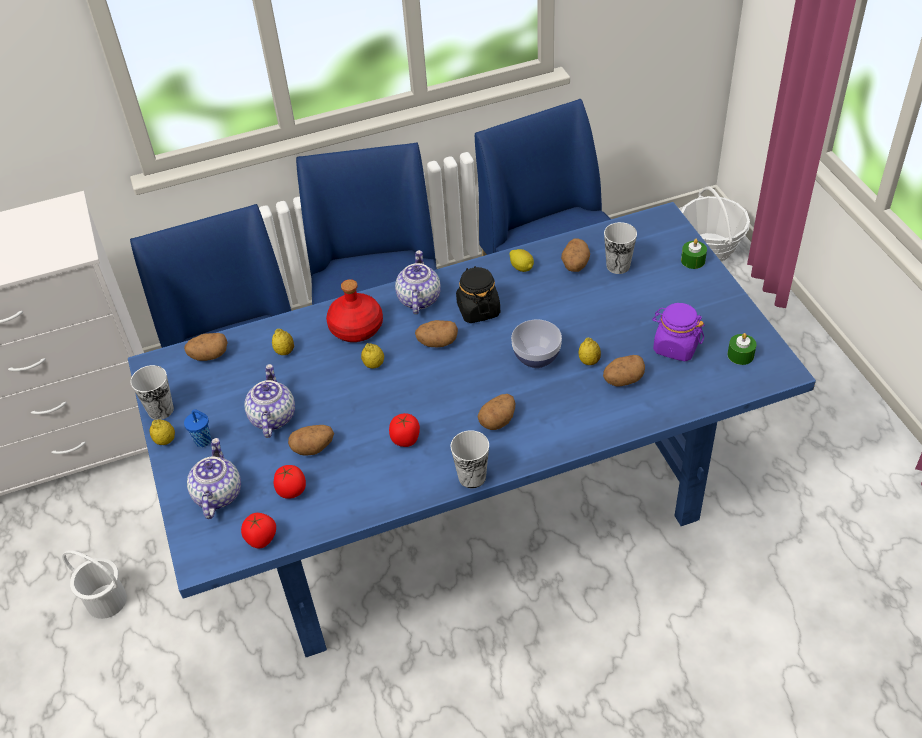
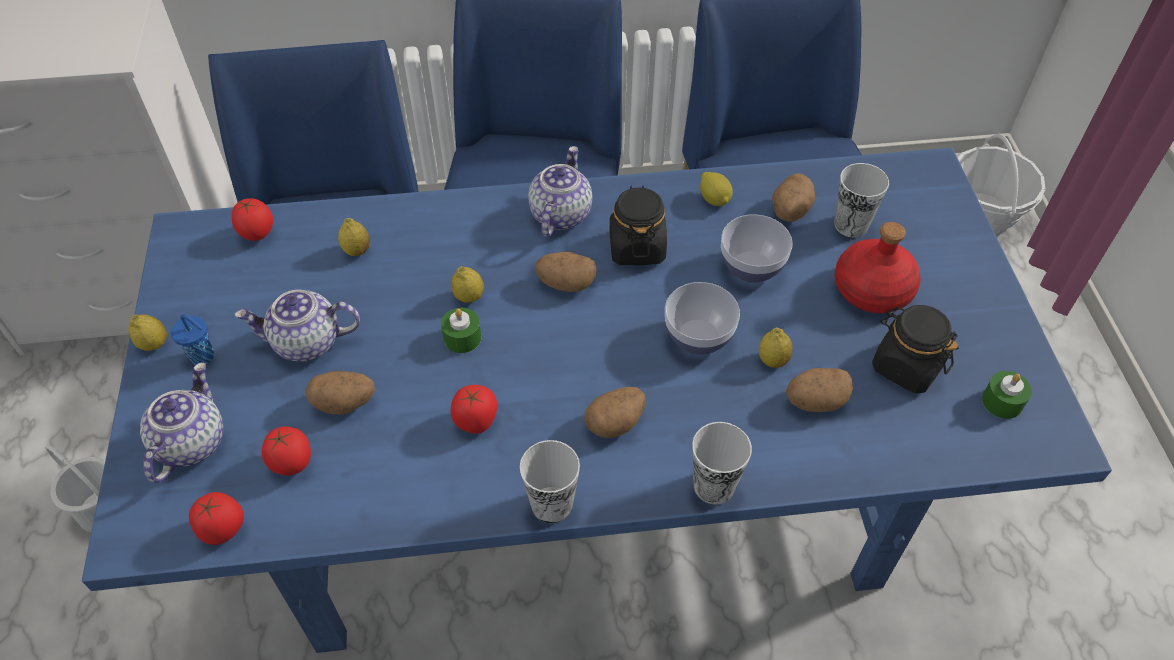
camera: 10 degrees right, 5 degrees up
cup [130,365,174,420] -> cup moved to [692,422,752,505]
potato [184,333,228,361] -> tomato [232,198,273,241]
teapot [244,364,295,438] -> teapot turned 105 degrees counterclockwise [234,290,360,362]
red bottle [326,279,383,342] -> red bottle moved to [835,222,921,314]
purple jar [652,303,704,361] -> black jar [872,305,959,394]
green candle [681,239,707,269] -> green candle moved to [441,308,482,353]
none -> bowl [721,214,793,283]

